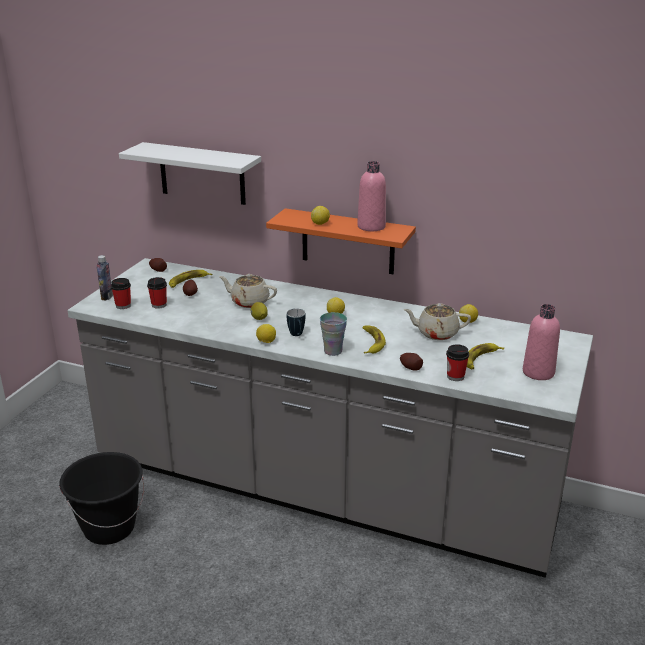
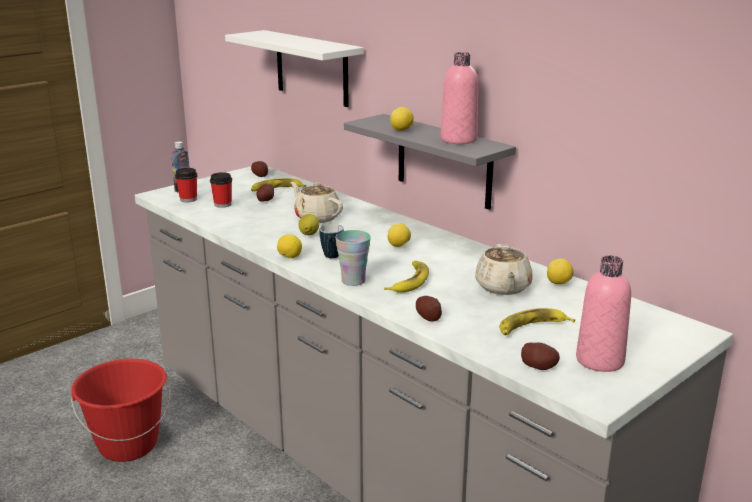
camera: 25 degrees right, 5 degrees down
black bucket [59,452,144,545] -> red bucket [70,359,170,462]
orange shelf [266,208,416,274] -> grey shelf [344,114,516,210]
beige teapot [403,303,471,340] -> beige teapot turned 120 degrees counterclockwise [475,244,532,295]
cup [446,344,469,381] -> none
none -> potato [521,343,560,370]

